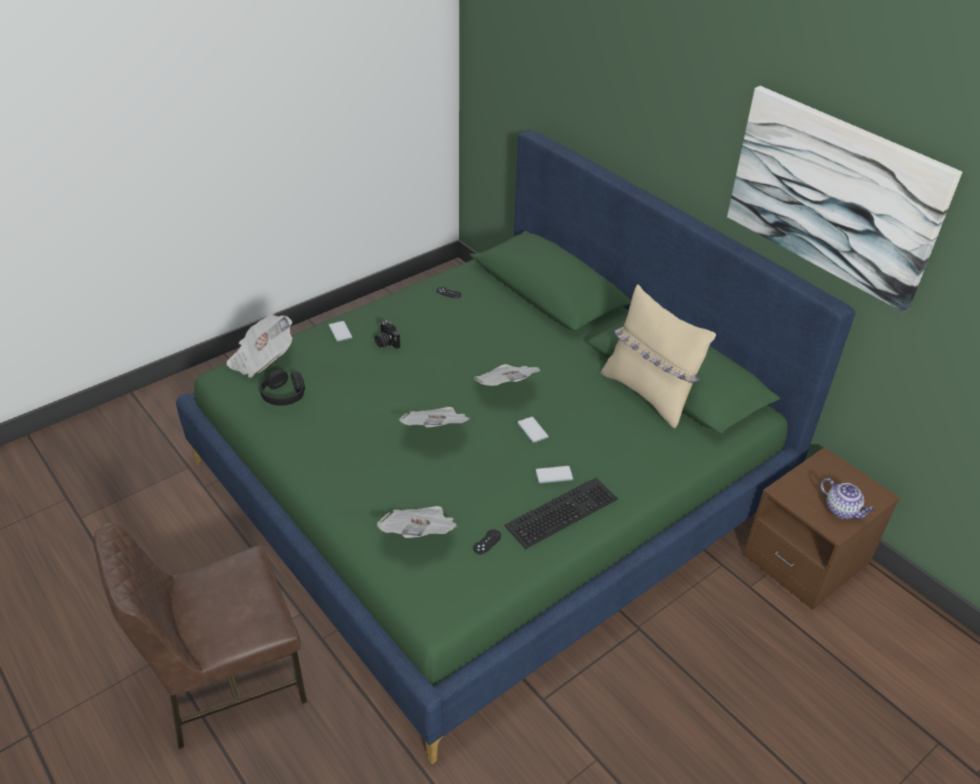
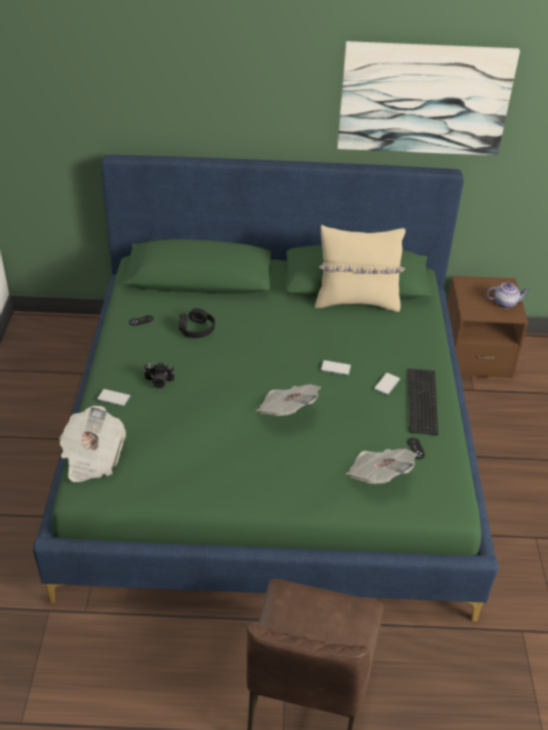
camera: 50 degrees left, 0 degrees up
black headphones [260,369,305,406] -> black headphones moved to [179,308,215,338]
newspaper [474,364,541,386] -> none

